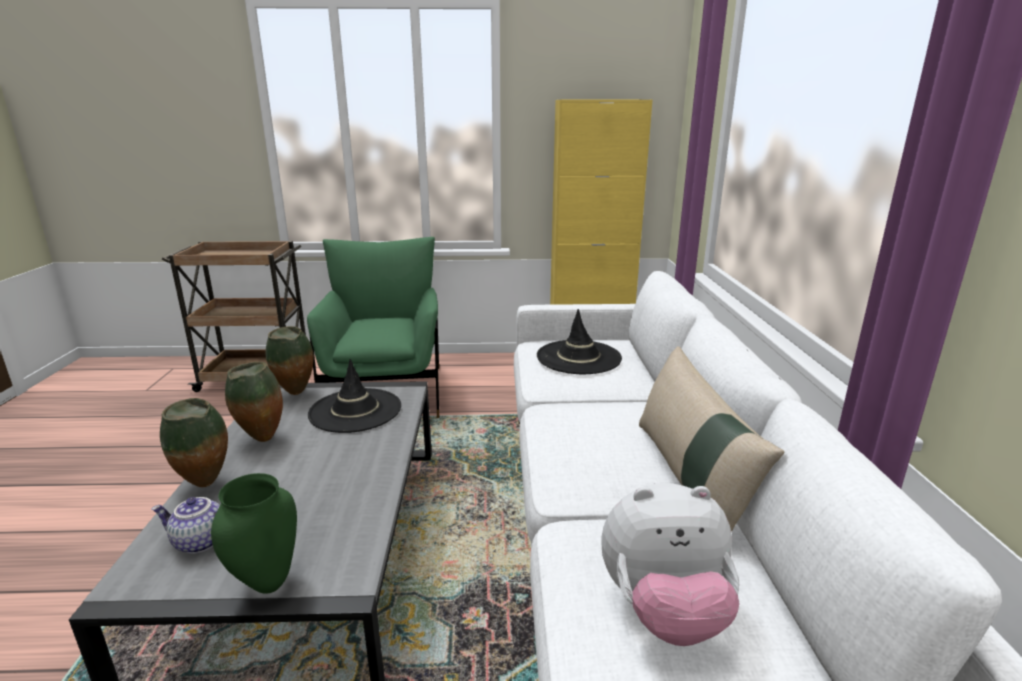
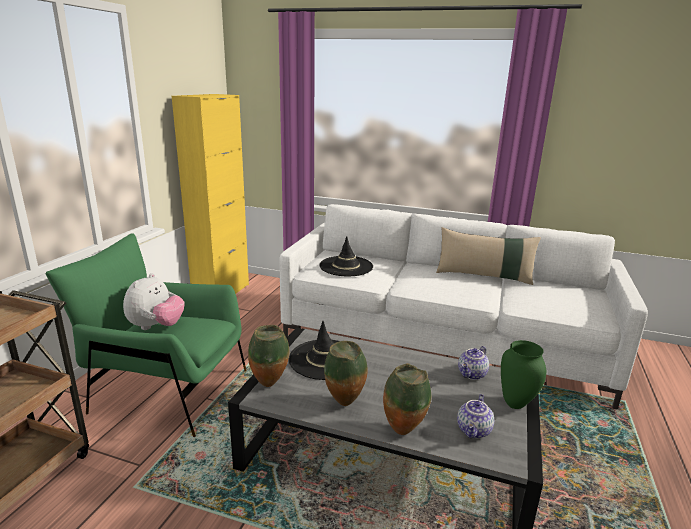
camera: 70 degrees left, 0 degrees up
plush toy [601,483,740,646] -> plush toy moved to [123,273,184,330]
none -> teapot [458,346,489,380]

